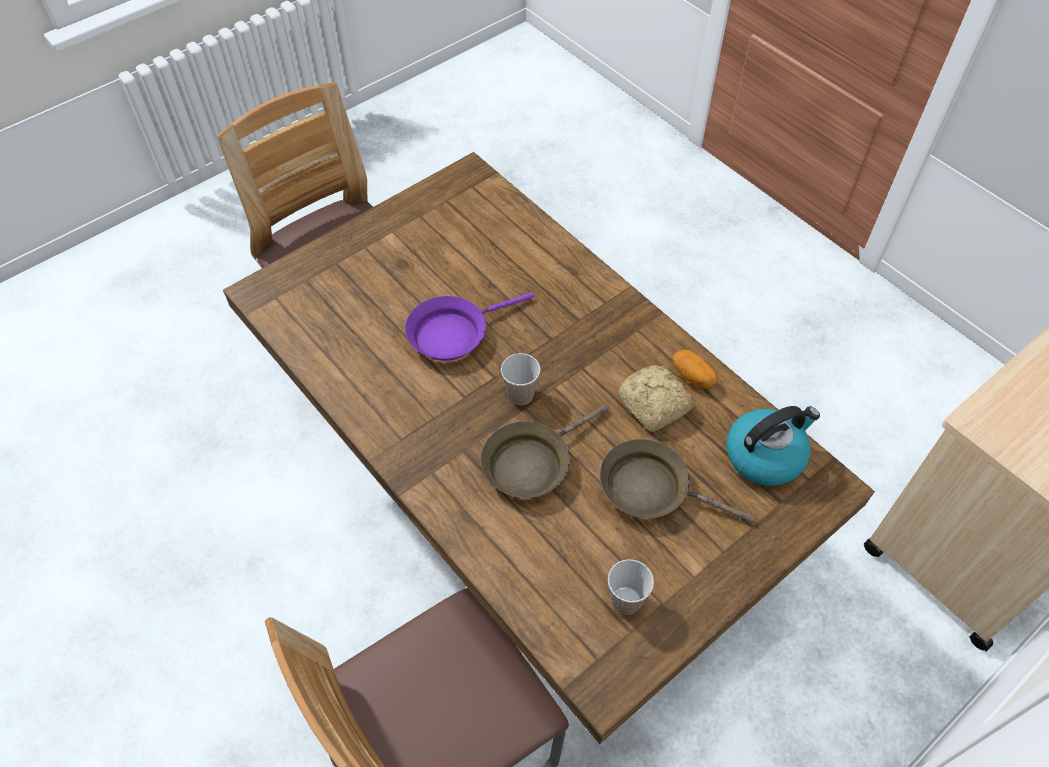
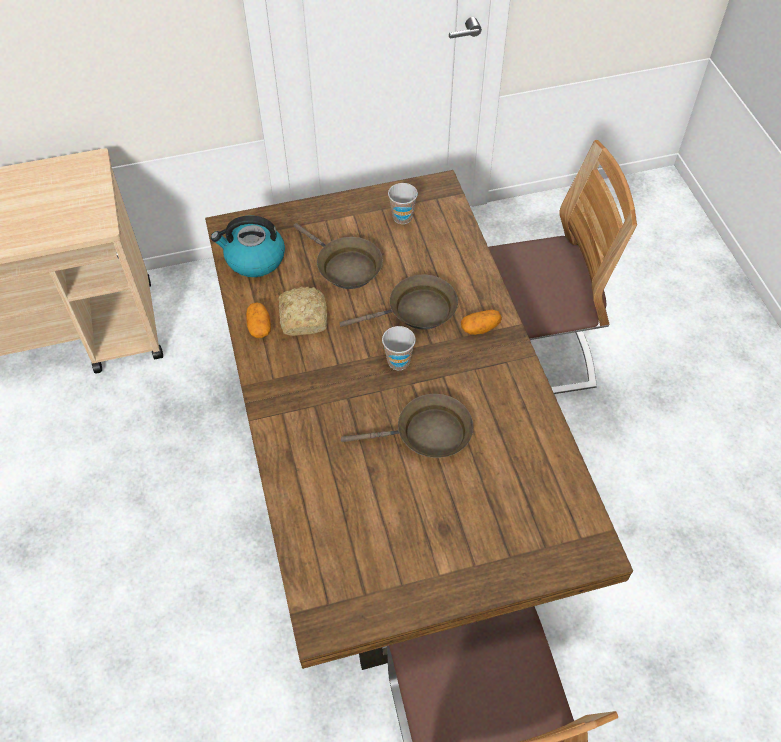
camera: 155 degrees left, 0 degrees up
purple frying pan [405,292,534,361] -> brown frying pan [341,394,473,458]
none -> potato [461,310,502,335]

